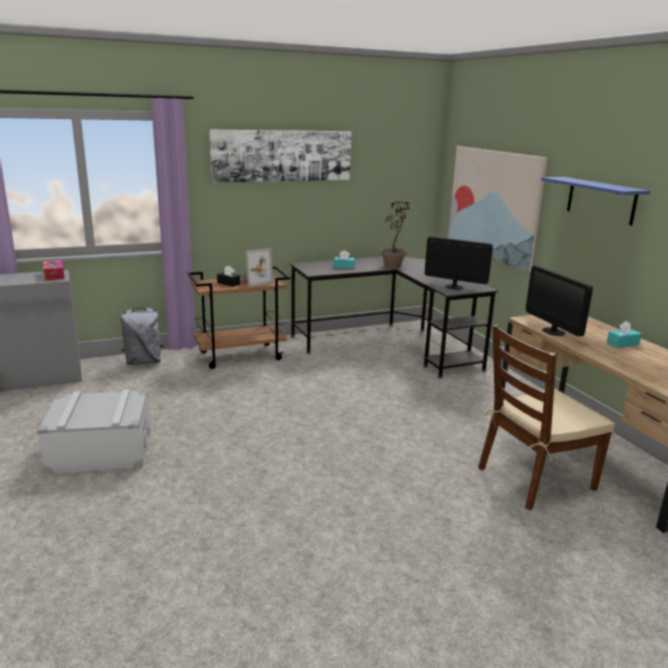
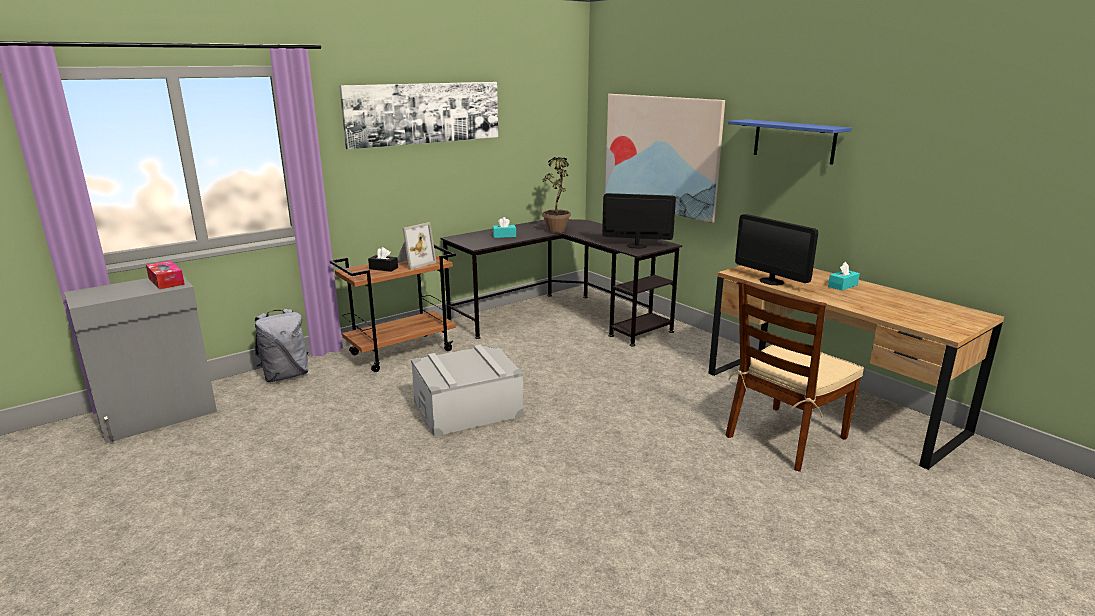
camera: 15 degrees left, 0 degrees up
grey storage box [37,389,151,474] -> grey storage box moved to [411,344,524,437]

